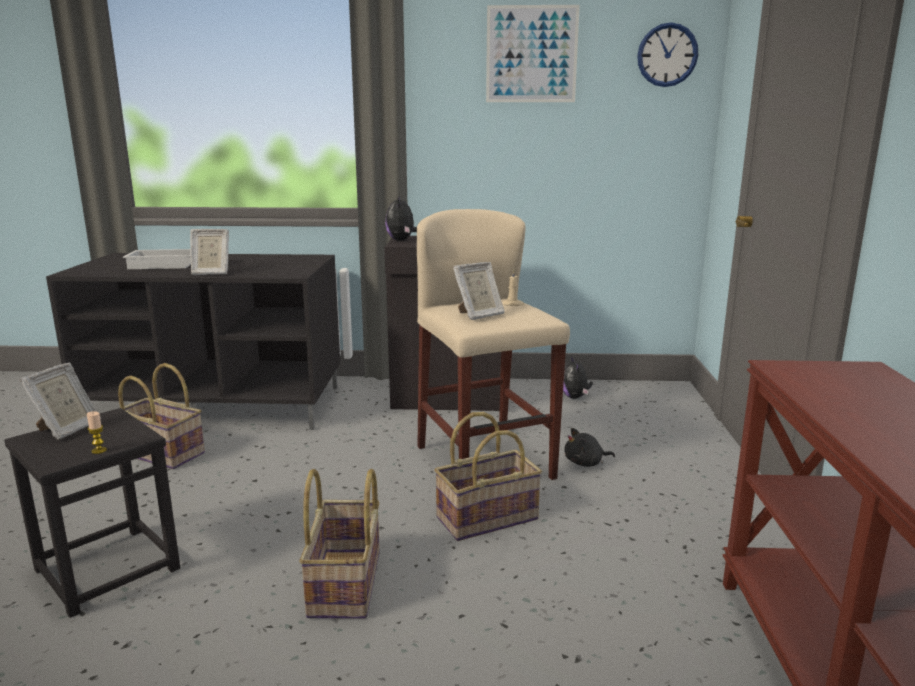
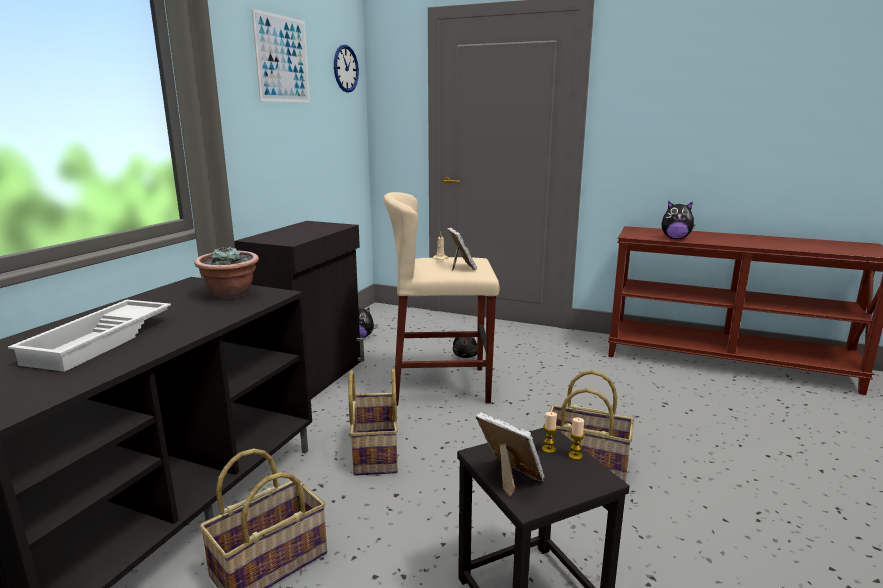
camera: 70 degrees left, 0 degrees up
picture frame [190,229,229,275] -> none
plush toy [385,195,417,241] -> plush toy moved to [661,201,695,239]
basket [434,412,542,541] -> basket moved to [348,369,398,476]
none -> potted plant [194,246,259,299]
none -> candle [542,412,557,453]

